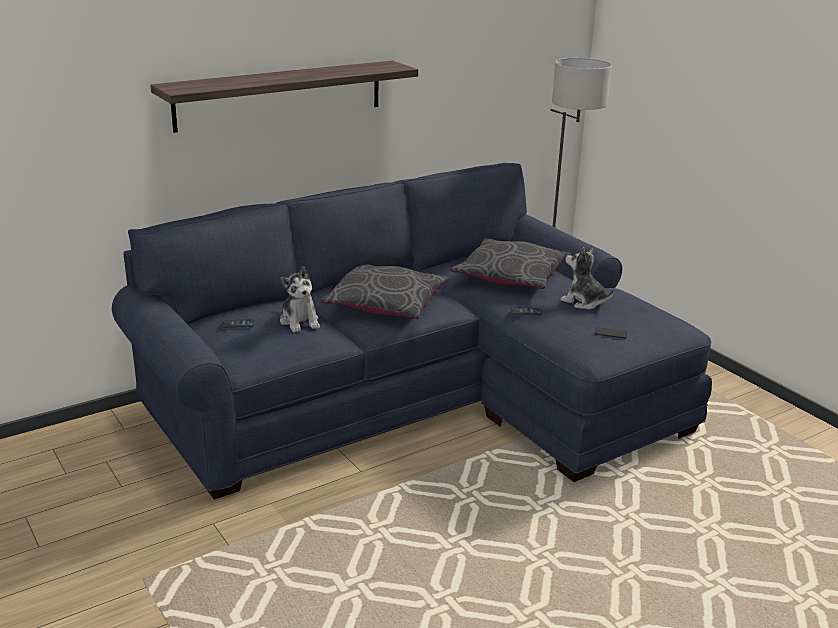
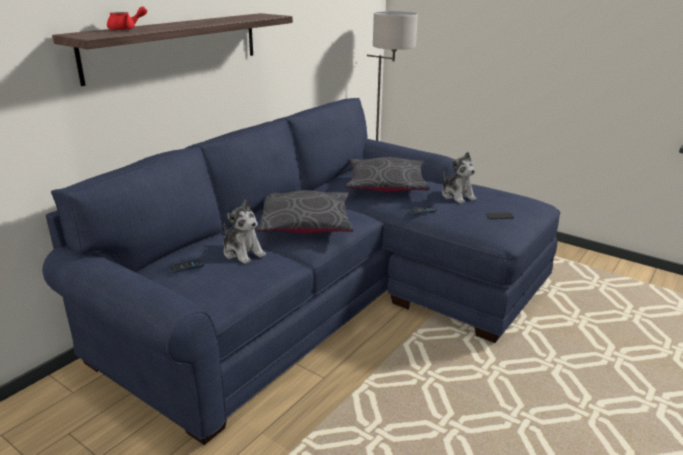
camera: 20 degrees left, 0 degrees up
plush toy [560,247,615,310] -> plush toy turned 135 degrees counterclockwise [442,152,477,204]
none -> red teapot [107,6,147,31]

